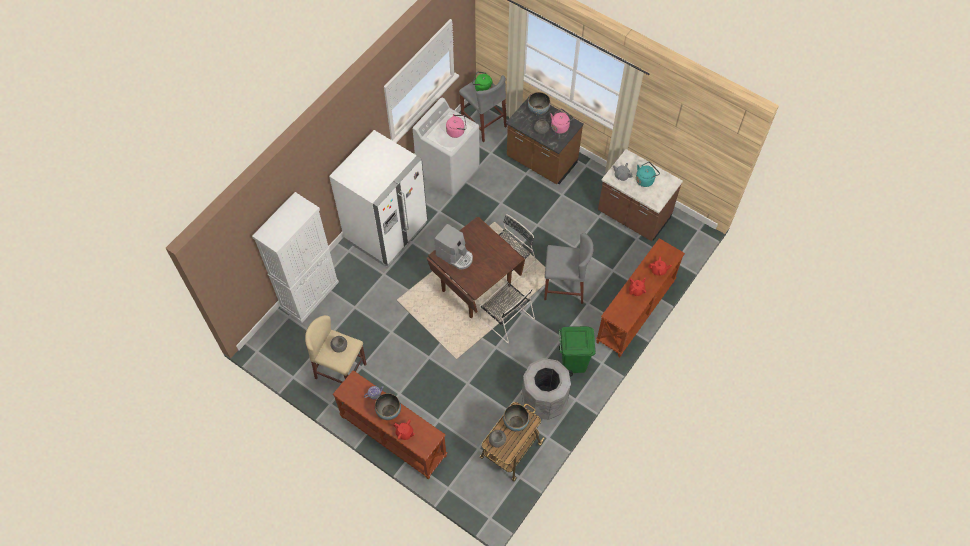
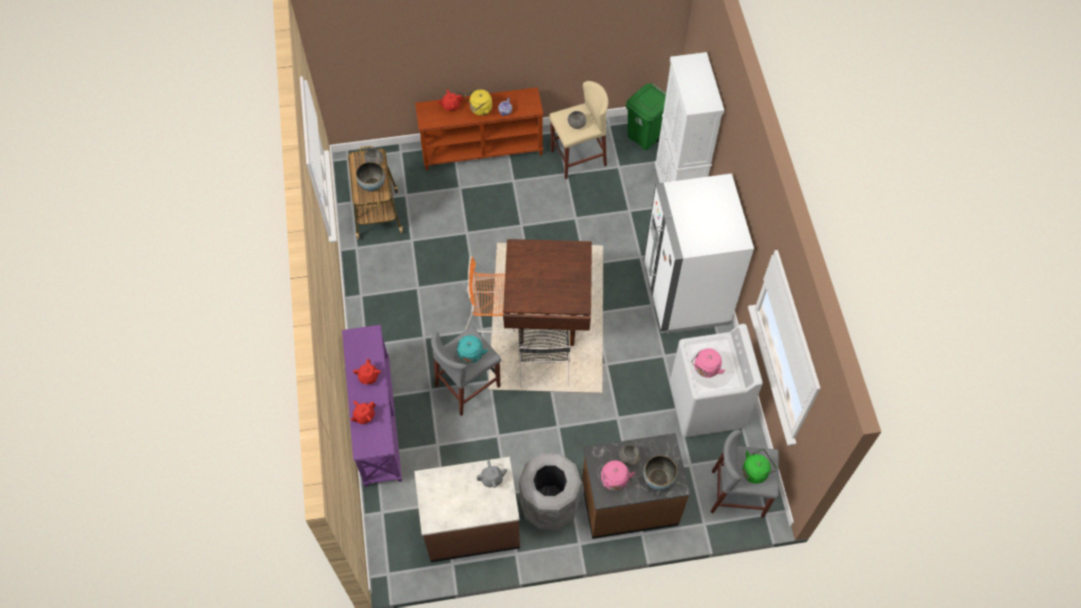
camera: 135 degrees right, 0 degrees up
bowl [375,393,401,420] -> yellow kettle [465,89,492,116]
coffee machine [434,224,473,270] -> none
black chair [479,281,535,344] -> orange chair [465,256,514,332]
grey trash can [522,358,571,420] -> grey trash can moved to [519,453,581,530]
green trash can [559,326,596,377] -> green trash can moved to [626,83,666,150]
brown console table [596,238,685,357] -> purple console table [342,325,402,487]
turquoise kettle [636,162,660,187] -> turquoise kettle moved to [455,335,488,363]

